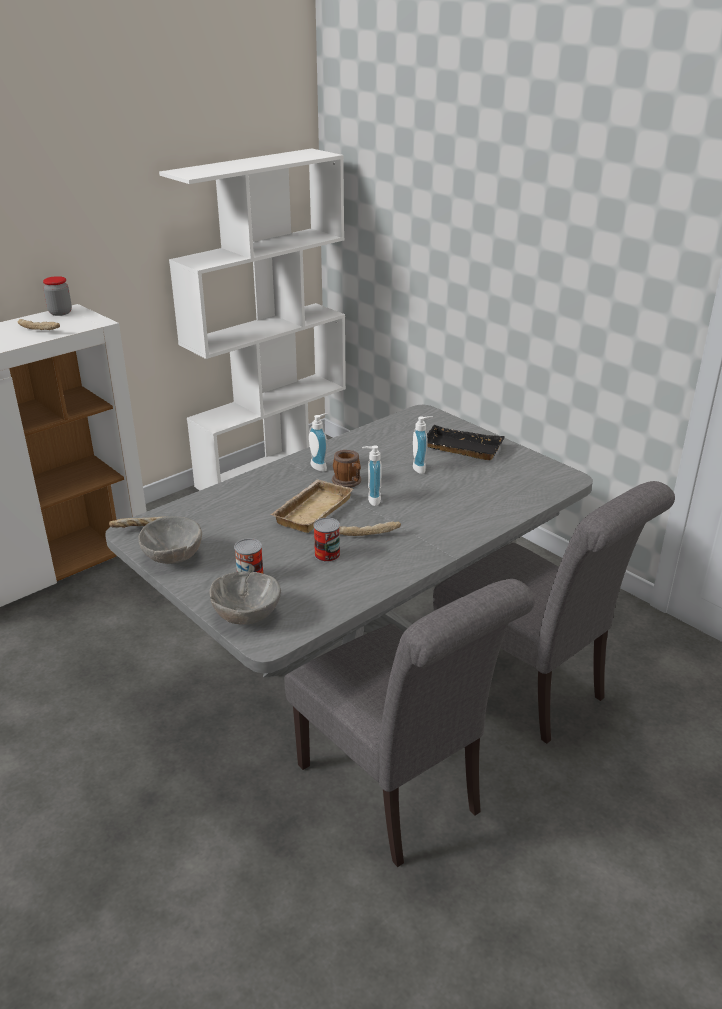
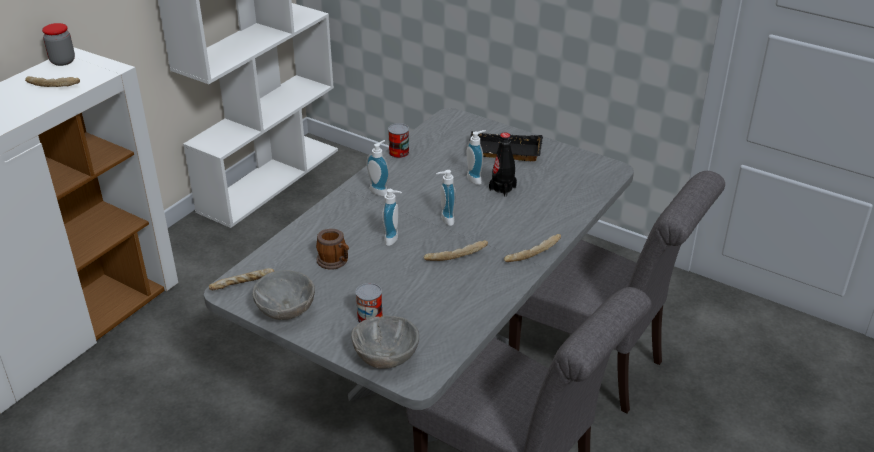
camera: 15 degrees left, 5 degrees up
beige tray [270,479,353,533] -> soap dispenser [383,189,402,246]
can [313,518,340,562] -> can moved to [388,123,409,158]
mug [332,450,361,488] -> mug moved to [316,229,349,270]
none -> black bottle [489,133,517,197]
none -> bread [504,234,561,262]

